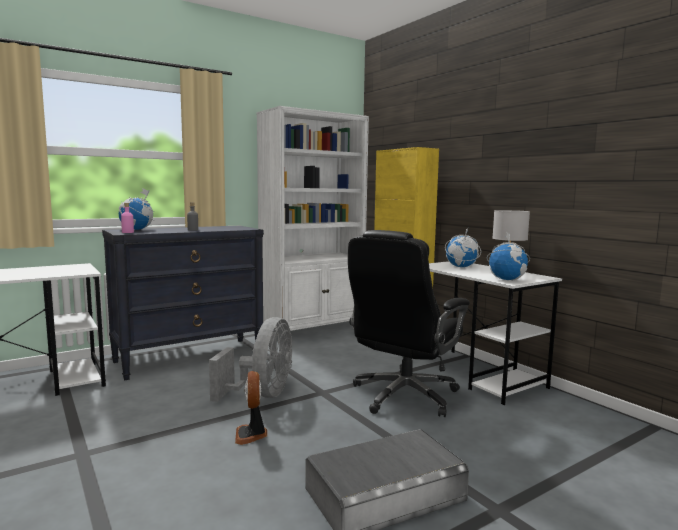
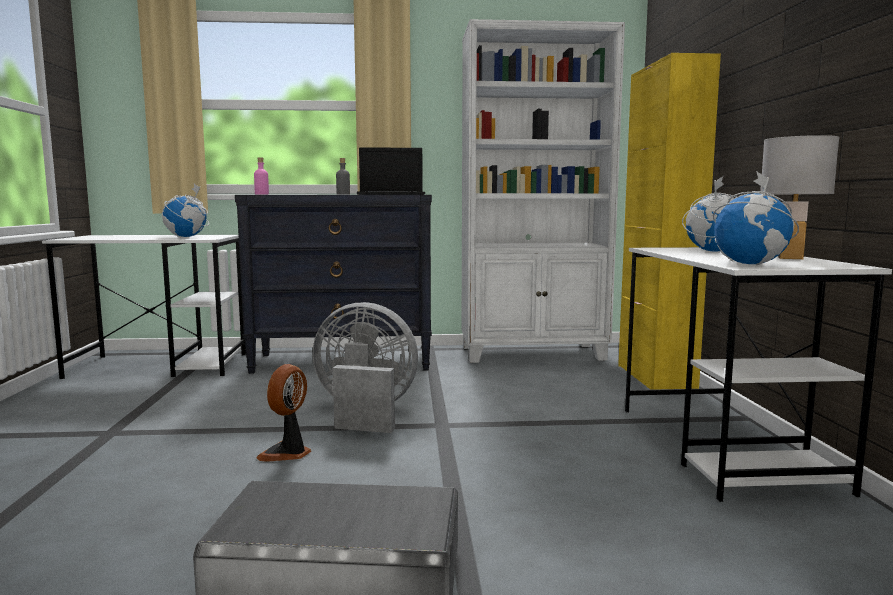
camera: 30 degrees right, 0 degrees up
globe [119,188,155,230] -> globe moved to [162,184,209,237]
grey fan [209,317,292,402] -> grey fan turned 120 degrees counterclockwise [313,302,418,433]
black office chair [348,230,470,417] -> none
none -> laptop [357,147,425,195]

